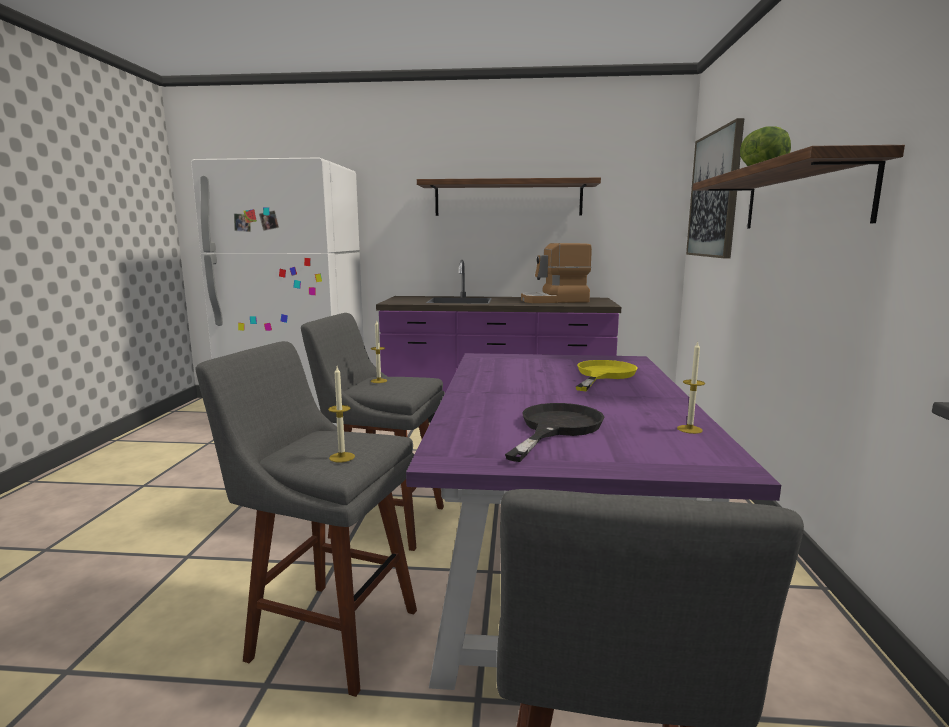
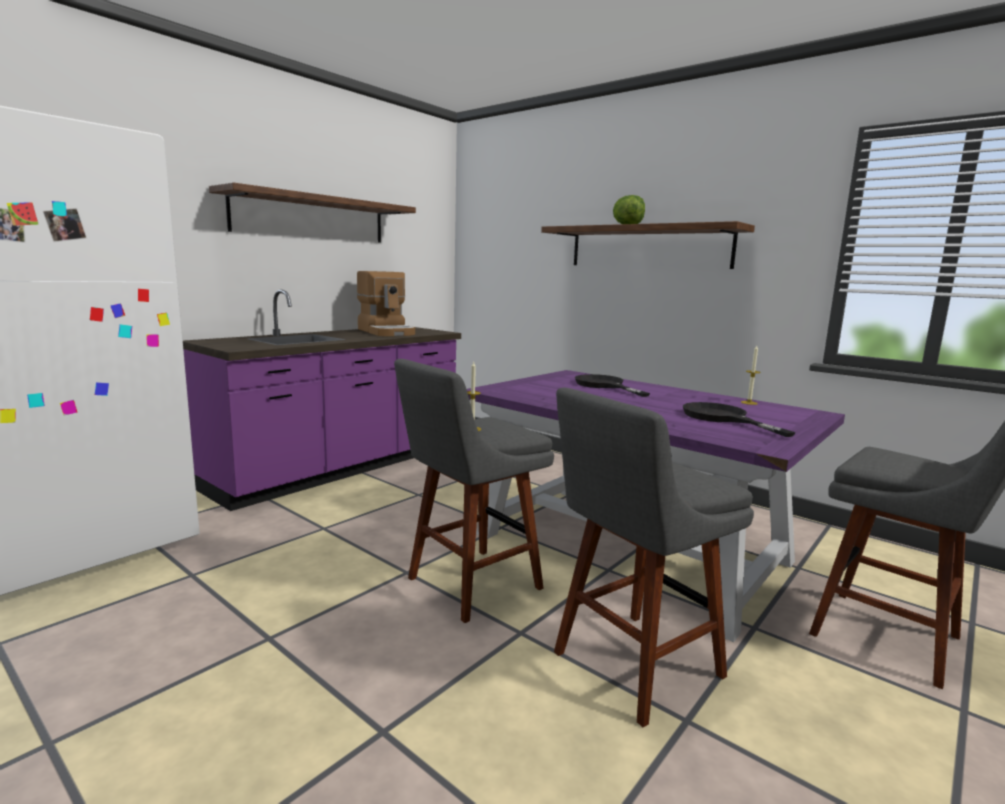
camera: 55 degrees left, 0 degrees up
candle [328,367,355,462] -> none
coffee machine [521,243,592,303] -> coffee machine turned 60 degrees counterclockwise [357,271,415,336]
yellow frying pan [576,360,638,391] -> black frying pan [575,374,650,397]
picture [686,118,744,258] -> none

